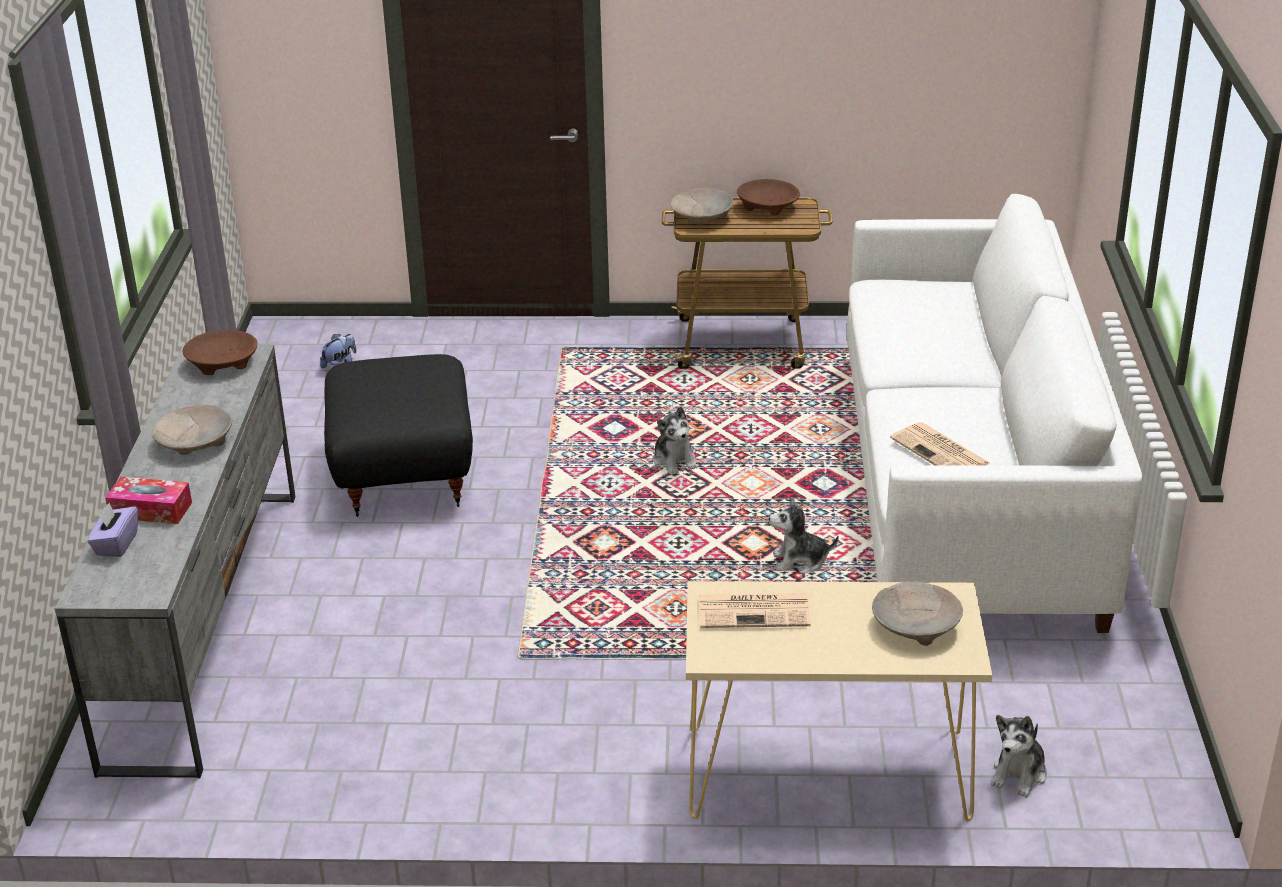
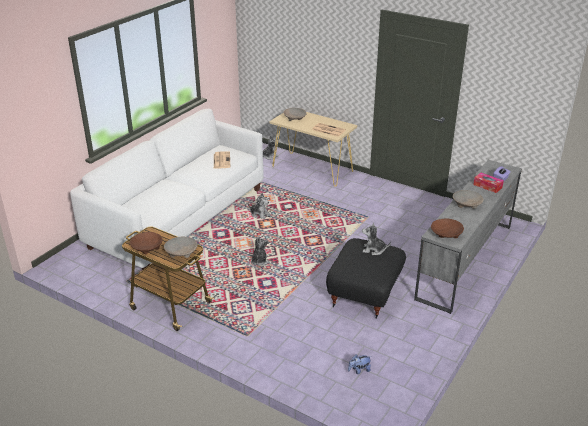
camera: 150 degrees left, 0 degrees up
none -> plush toy [362,223,391,255]

